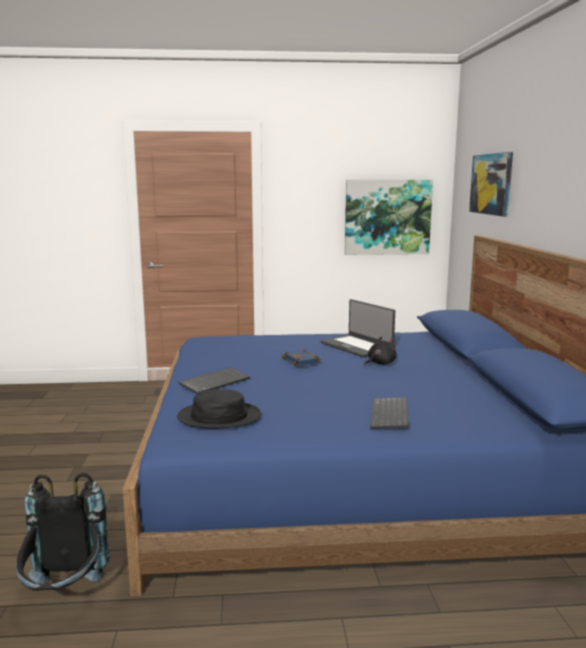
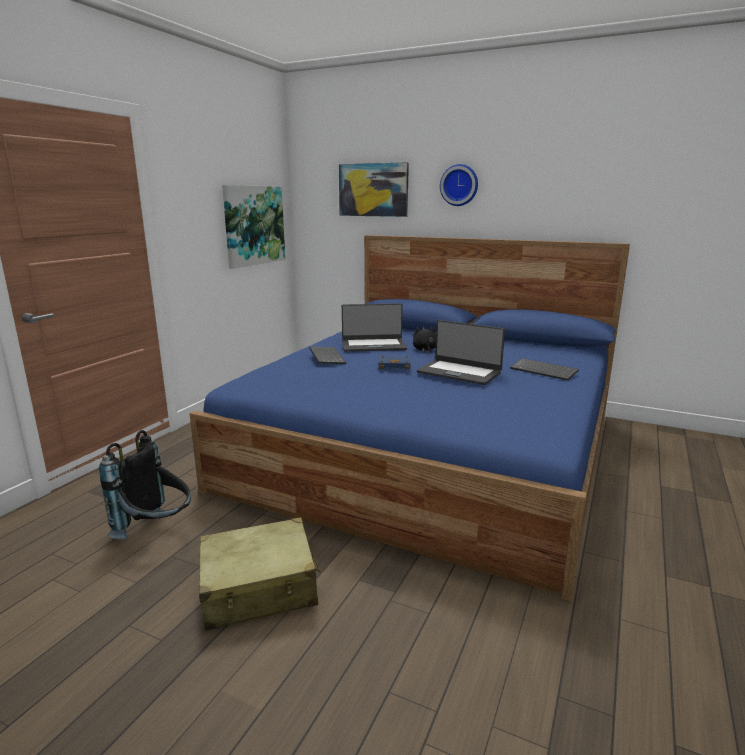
camera: 60 degrees left, 5 degrees up
black backpack [16,473,109,591] -> black backpack moved to [99,430,191,539]
black hat [177,389,261,429] -> none
keyboard [178,367,250,394] -> keyboard moved to [309,347,346,364]
none -> beige suitcase [199,517,321,630]
none -> laptop [417,320,505,385]
none -> wall clock [440,164,478,206]

